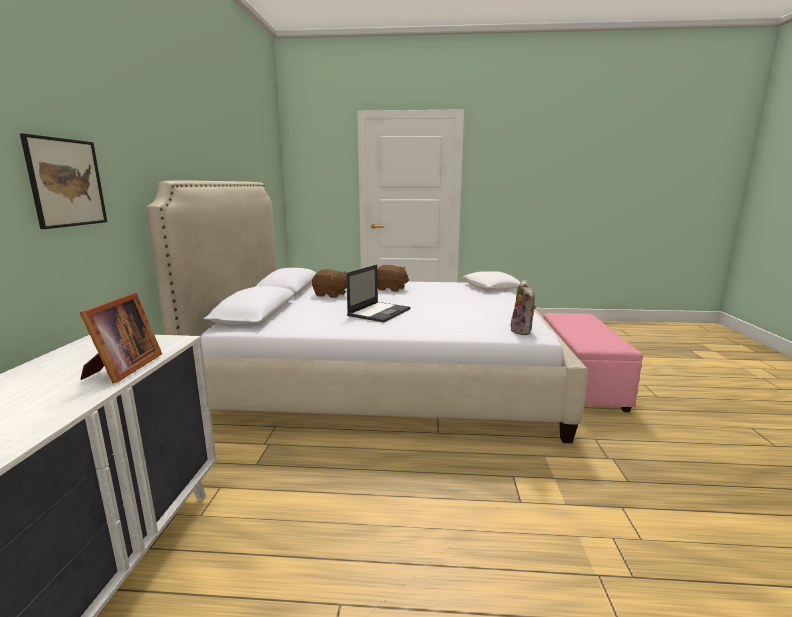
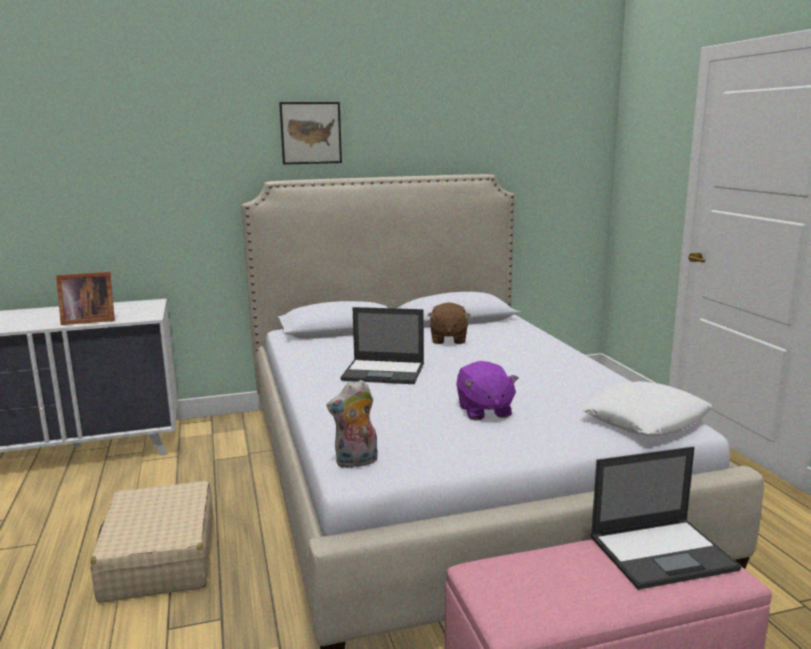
camera: 70 degrees right, 0 degrees up
picture [20,134,107,229] -> picture moved to [279,102,342,165]
brown plush toy [377,265,409,292] -> none
none -> beige suitcase [90,481,213,603]
none -> purple plush toy [456,361,519,420]
none -> laptop [590,447,741,590]

